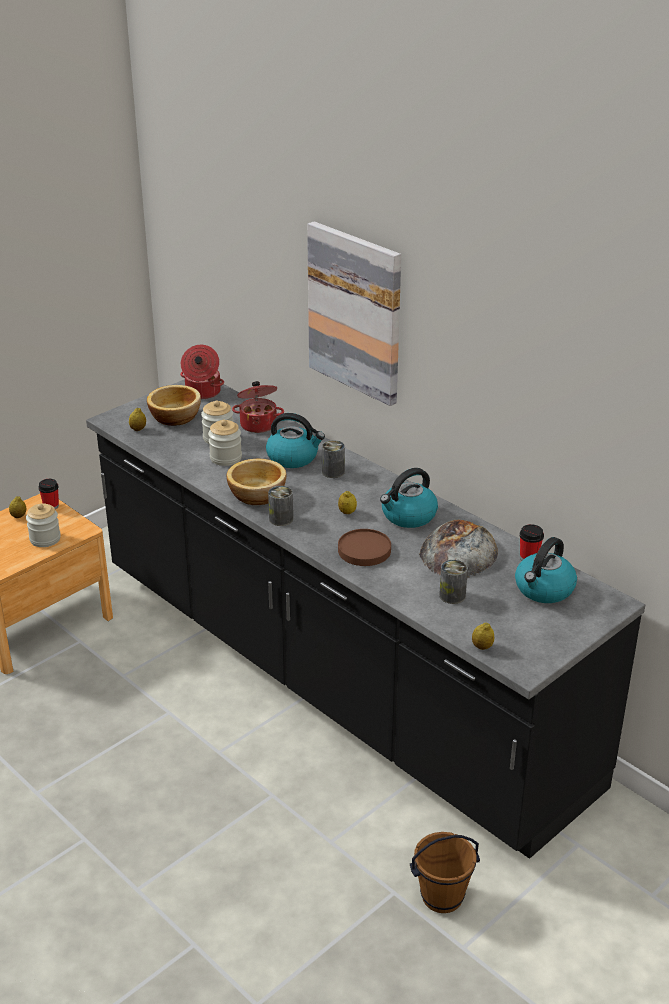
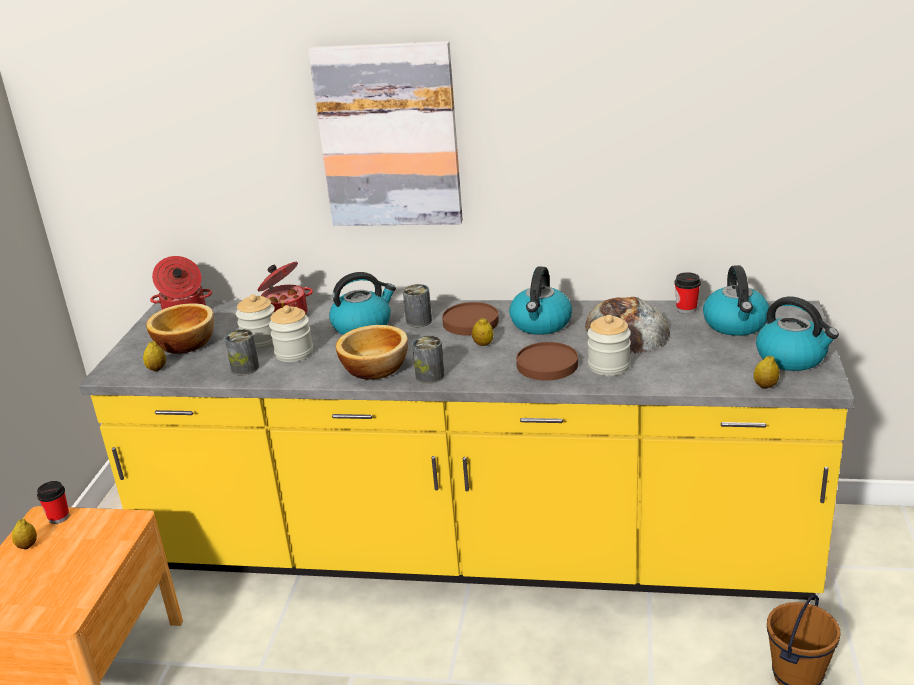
camera: 35 degrees left, 5 degrees down
jar [26,503,61,547] -> jar moved to [587,315,631,376]
black counter [86,379,645,859] -> yellow counter [79,300,855,600]
can [439,560,468,604] -> can moved to [225,329,259,376]
none -> brown plate [442,302,499,336]
none -> kettle [756,296,839,371]

